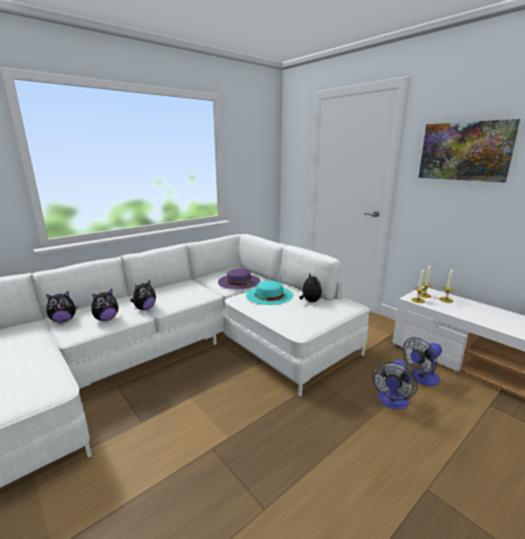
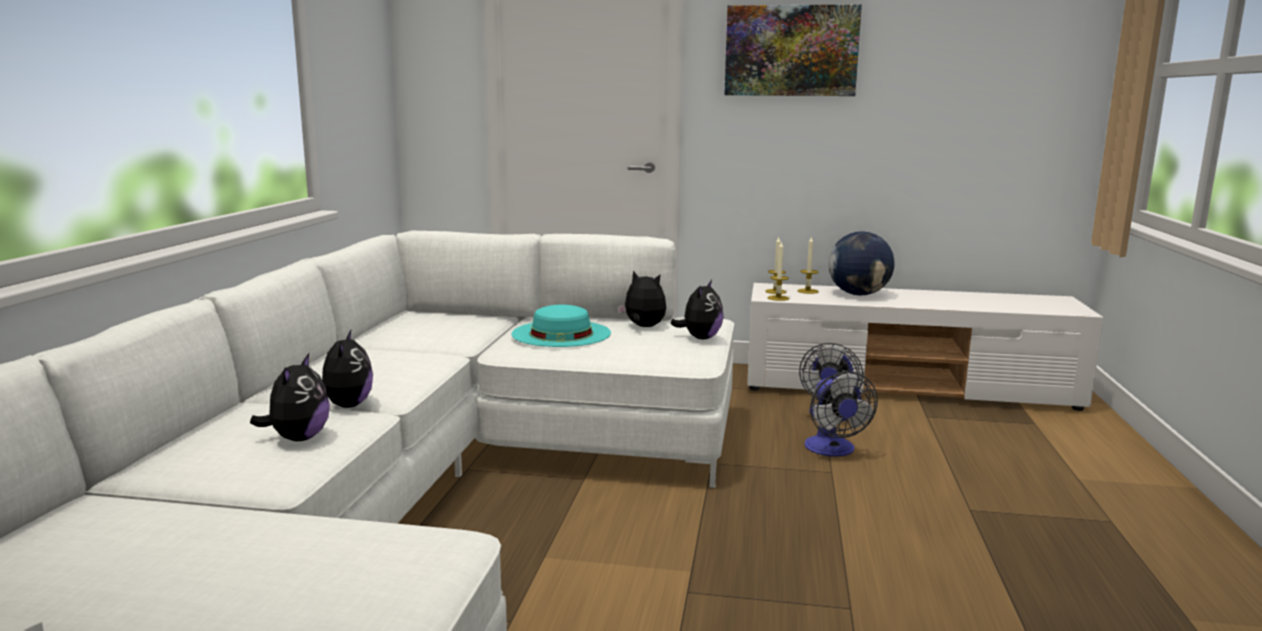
camera: 40 degrees left, 5 degrees down
plush toy [46,291,78,323] -> plush toy moved to [671,280,723,339]
purple hat [218,269,260,289] -> none
none -> globe [828,231,895,296]

